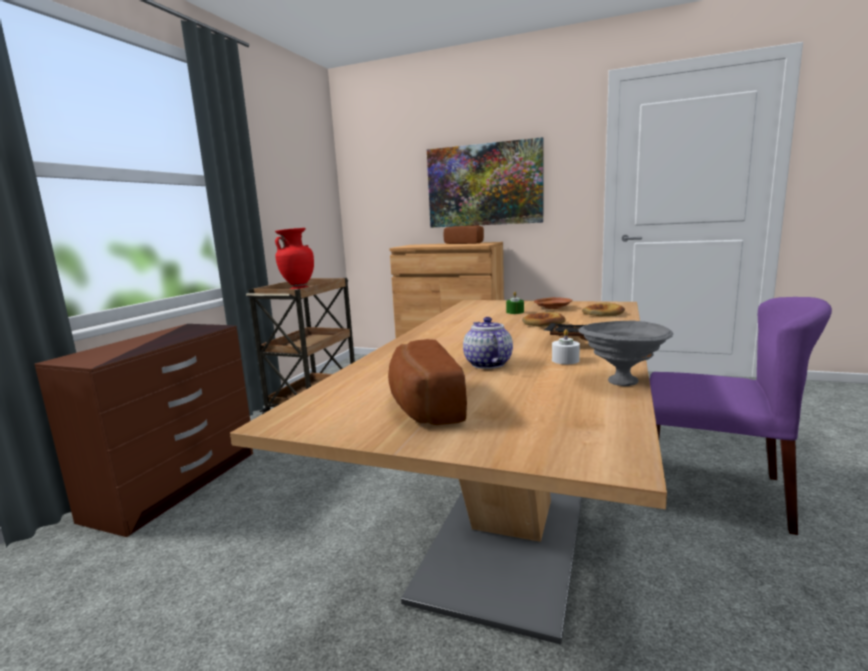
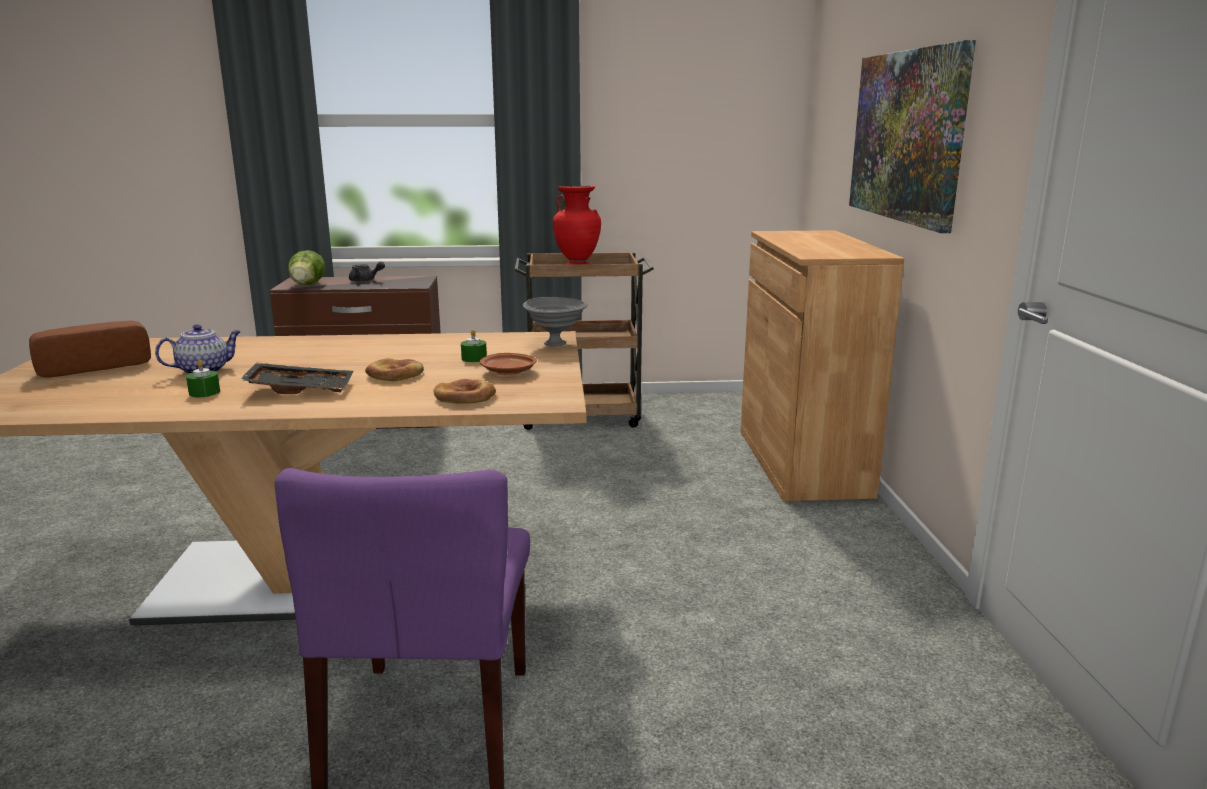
camera: 65 degrees right, 5 degrees up
bread [443,226,484,244] -> none
white candle [552,329,580,364] -> green candle [186,360,220,397]
grey bowl [578,321,673,386] -> grey bowl moved to [523,297,588,346]
none -> lettuce [288,250,326,285]
none -> grey teapot [349,261,385,282]

